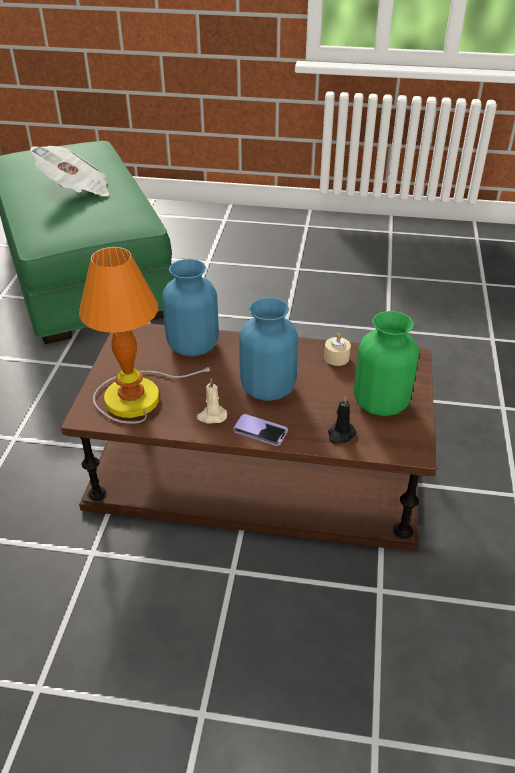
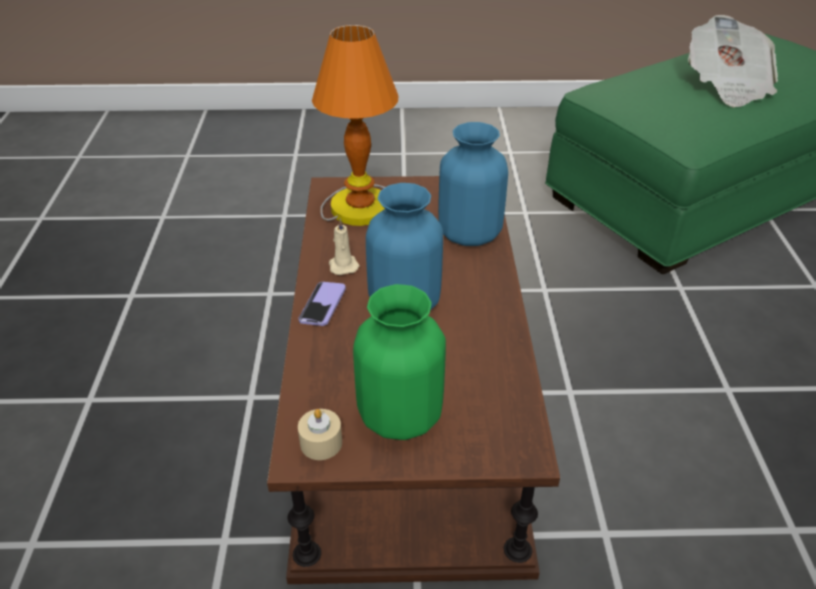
camera: 80 degrees right, 0 degrees up
beige candle [324,333,351,366] -> beige candle moved to [298,409,342,460]
black candle [328,395,356,444] -> none

